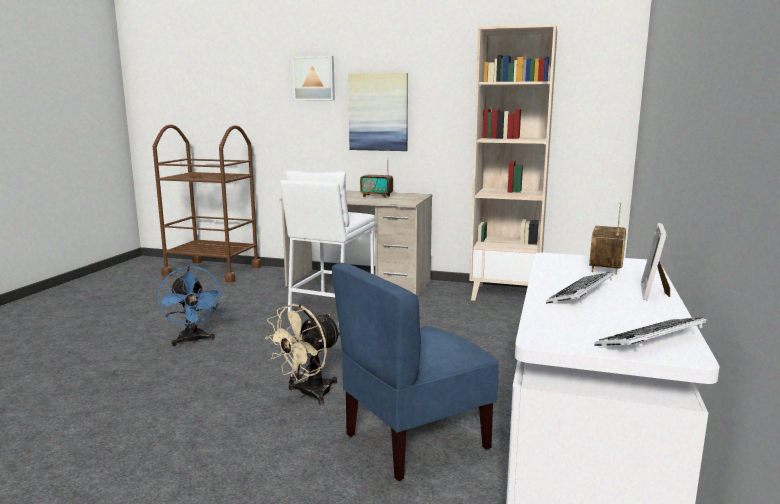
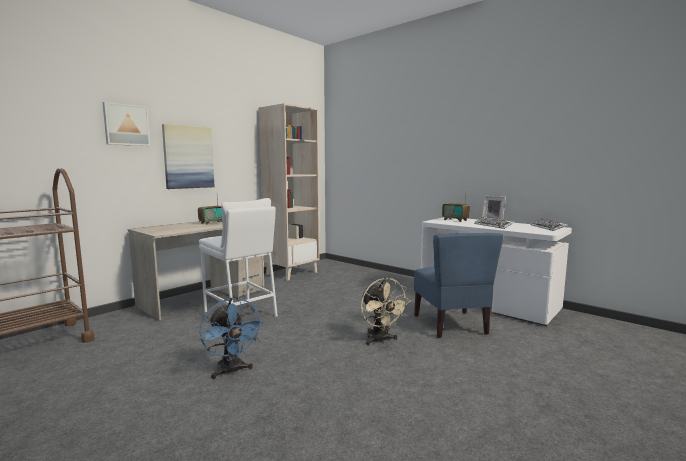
camera: 65 degrees left, 5 degrees down
blue fan [158,266,222,346] -> blue fan turned 60 degrees clockwise [200,298,264,379]

